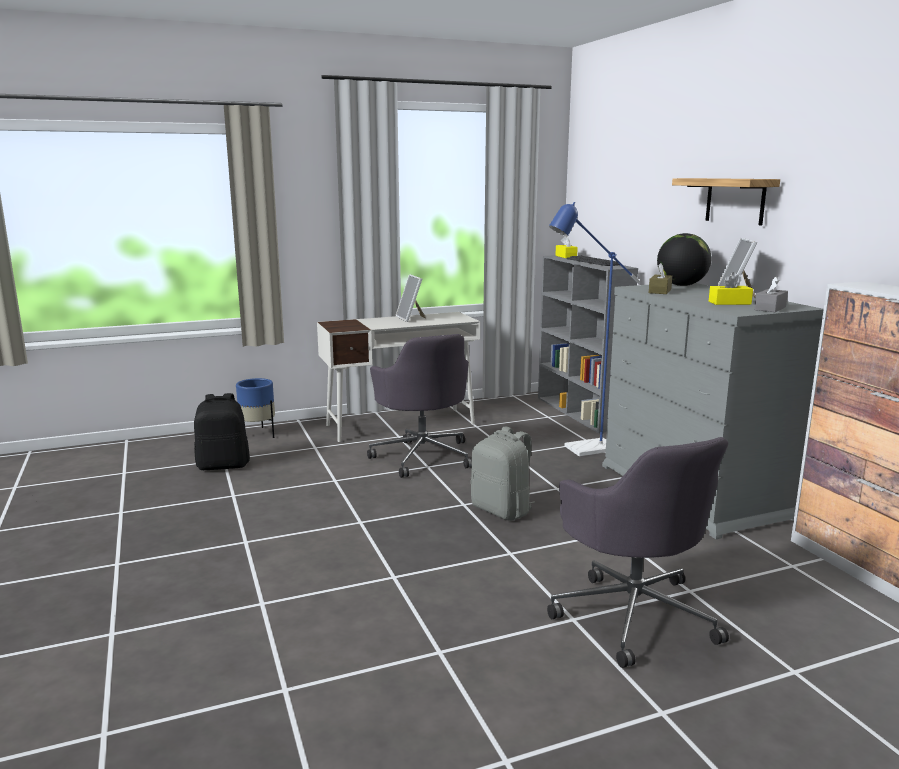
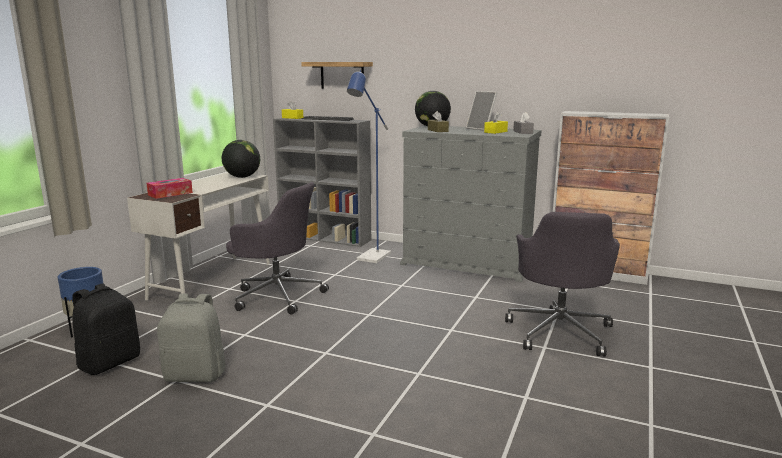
camera: 45 degrees left, 0 degrees up
picture frame [396,274,426,322] -> none
grey backpack [471,426,535,521] -> grey backpack moved to [157,294,226,382]
grey office chair [547,437,729,668] -> grey office chair turned 75 degrees clockwise [505,212,620,356]
shelf [672,178,780,225] -> shelf moved to [301,62,373,89]
none -> tissue box [147,178,193,199]
none -> globe [222,140,260,178]

